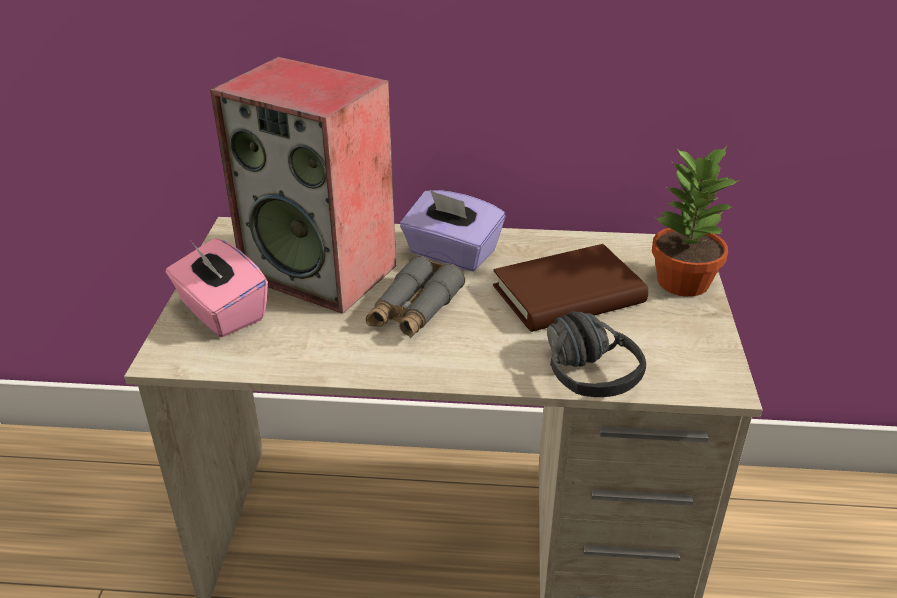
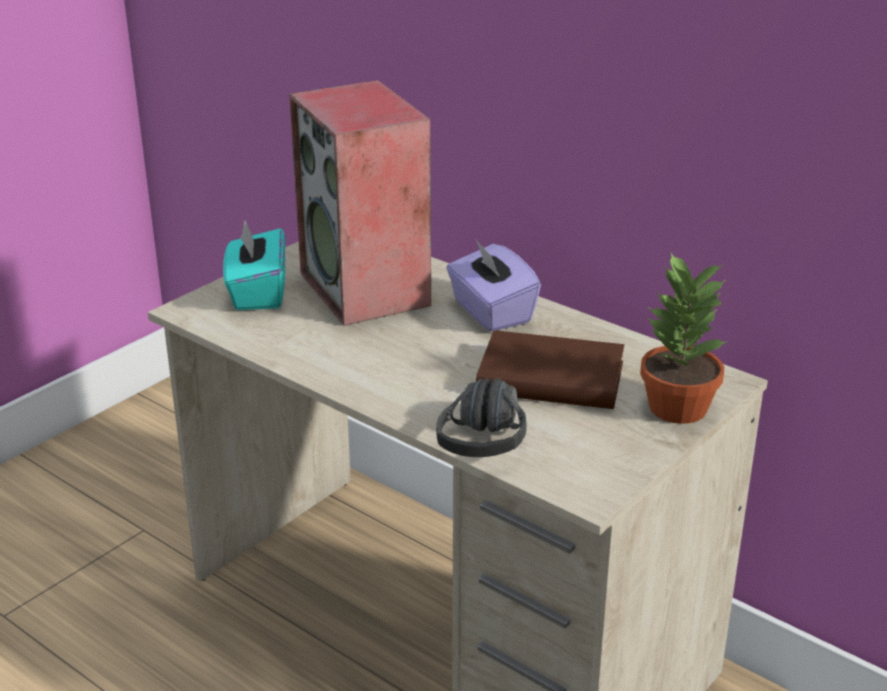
camera: 35 degrees right, 5 degrees down
pink tissue box [166,238,268,337] -> turquoise tissue box [223,221,285,310]
grey binoculars [366,256,465,338] -> none

